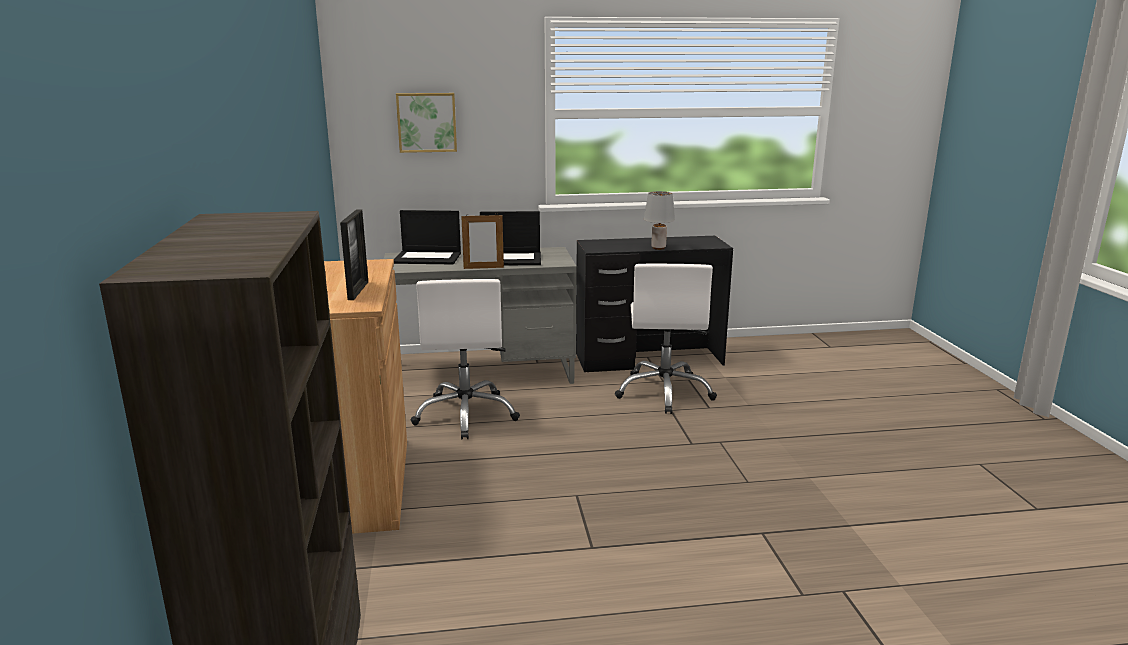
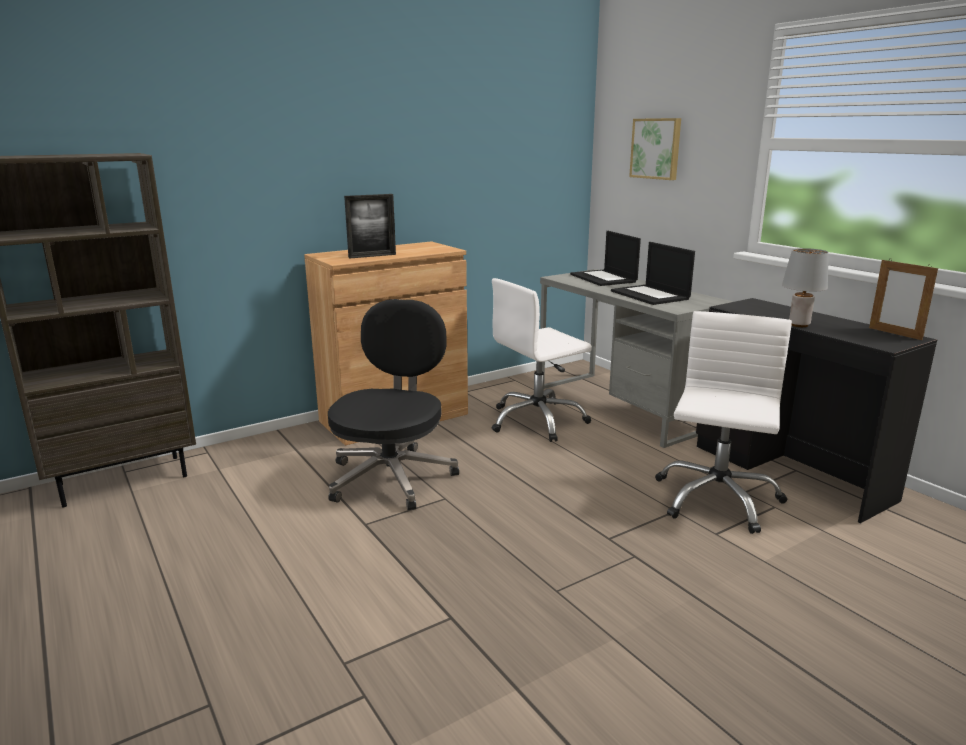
camera: 65 degrees right, 0 degrees up
picture frame [461,213,504,269] -> picture frame moved to [869,258,938,340]
white office chair [615,264,717,414] -> white office chair turned 135 degrees clockwise [655,311,792,534]
none -> black office chair [328,299,459,510]

